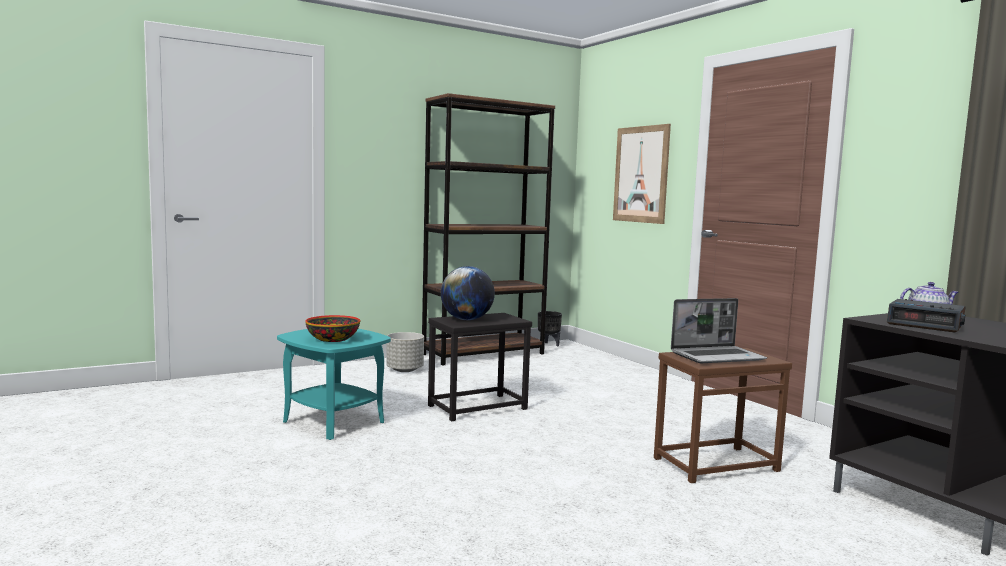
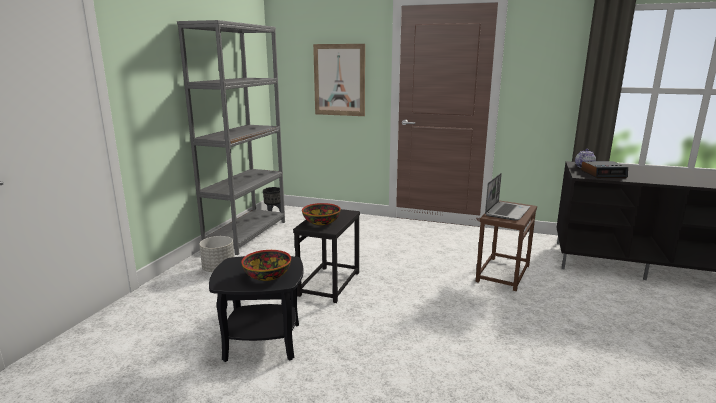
camera: 40 degrees left, 10 degrees up
turquoise side table [277,329,391,440] -> black side table [209,256,304,362]
brown bookcase [422,93,555,366] -> grey bookcase [177,20,285,255]
globe [441,266,495,320] -> bowl [302,203,341,226]

